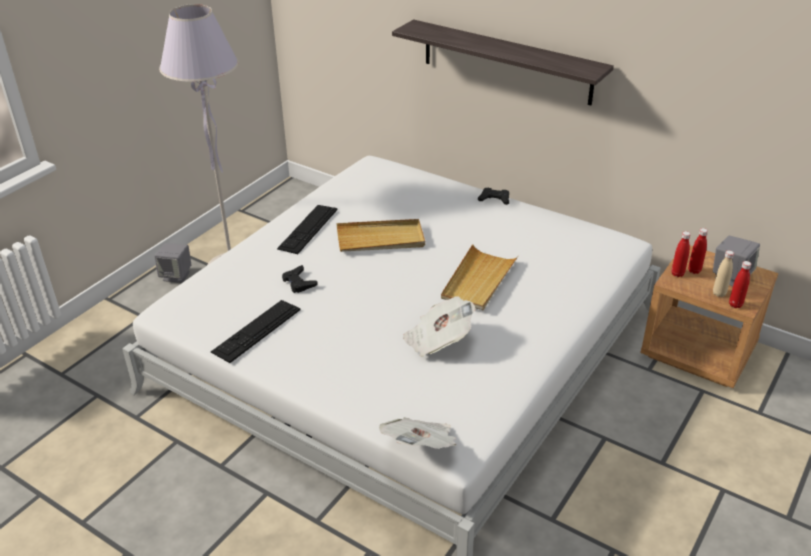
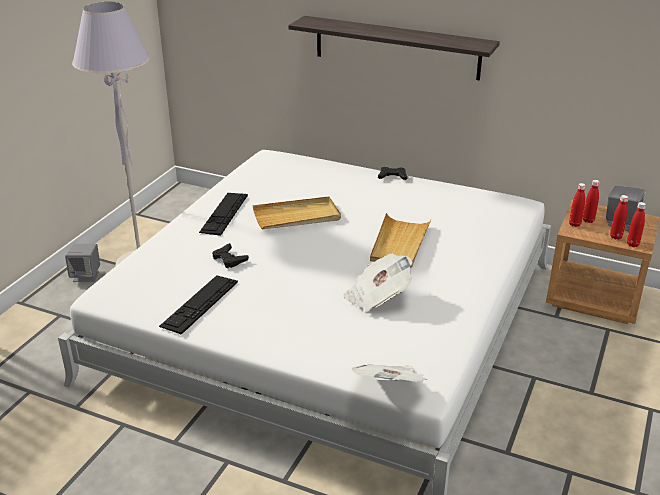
camera: 10 degrees left, 5 degrees down
beige bottle [713,250,734,297] -> red bottle [610,195,628,240]

